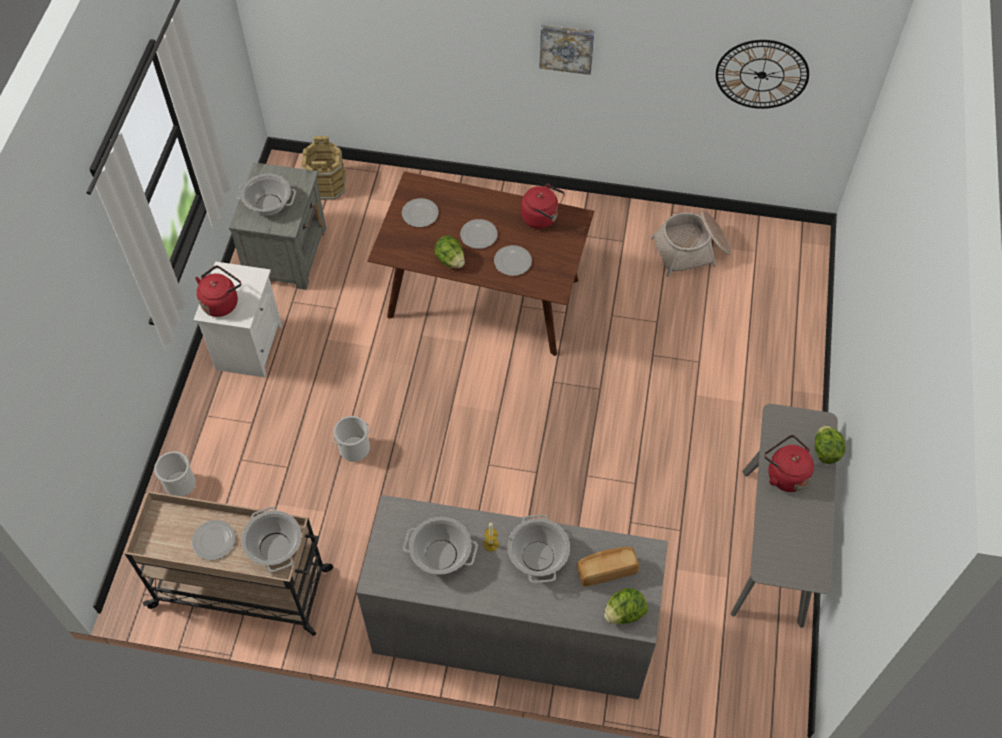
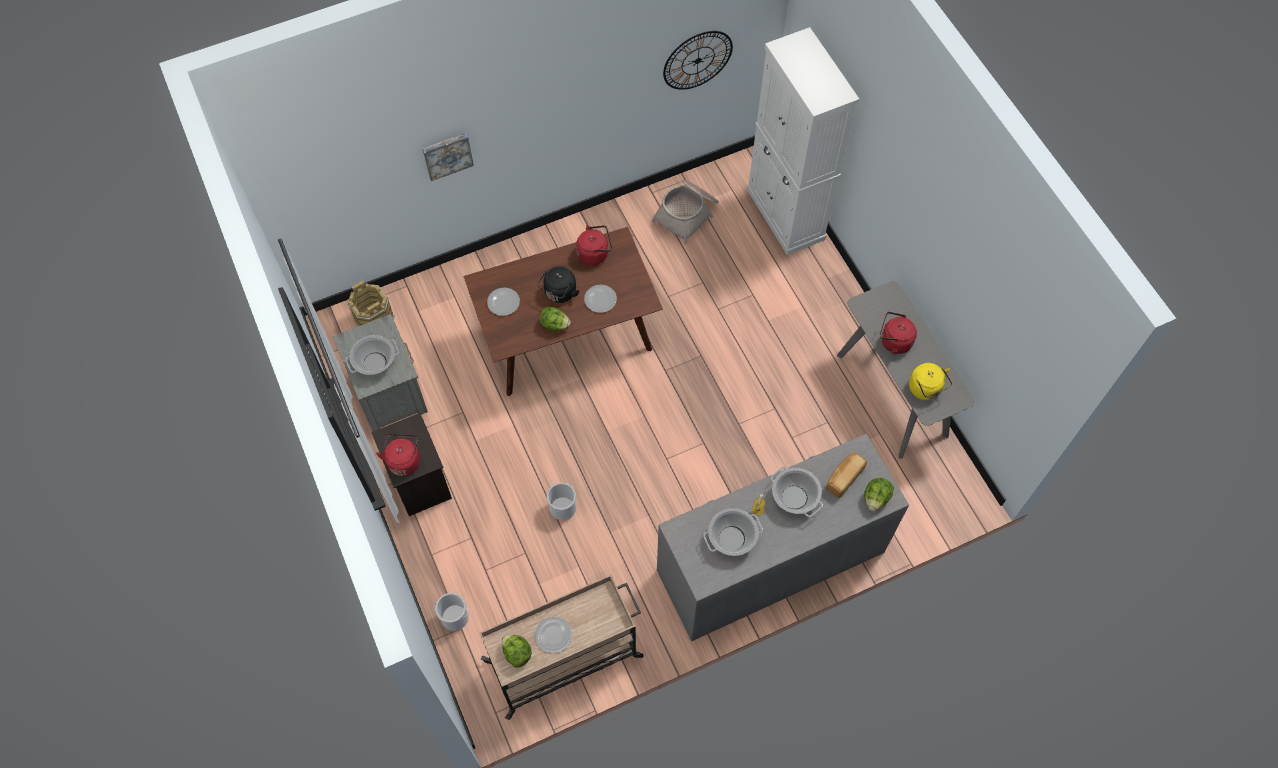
camera: 35 degrees left, 5 degrees up
white nightstand [194,261,282,378] -> black nightstand [371,413,452,516]
cooking pot [241,507,301,572] -> none
plate [460,219,498,249] -> black kettle [537,266,579,303]
picture [539,24,595,75] -> picture moved to [423,133,474,181]
lettuce [815,425,846,464] -> lettuce moved to [502,634,531,668]
none -> white cabinet [747,27,859,255]
none -> yellow kettle [909,363,953,400]

